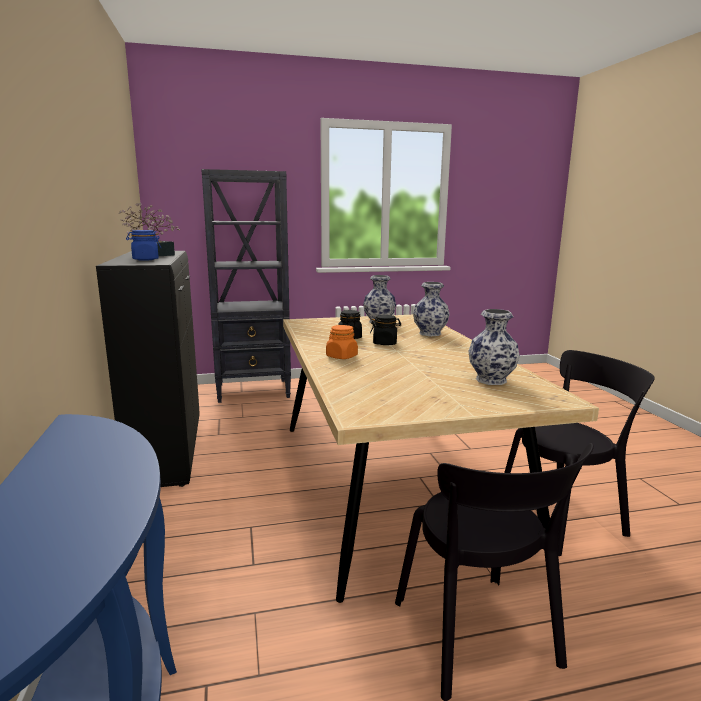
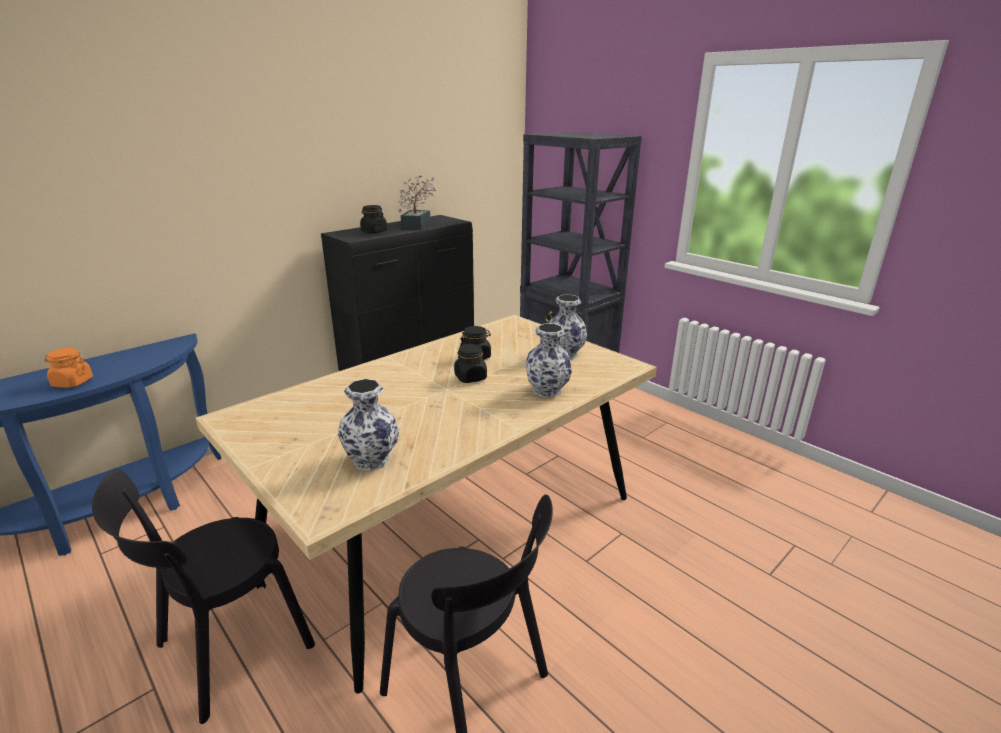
camera: 60 degrees right, 10 degrees up
blue jar [126,230,161,261] -> black jar [360,205,387,233]
orange jar [326,325,358,359] -> orange jar moved to [45,348,93,388]

